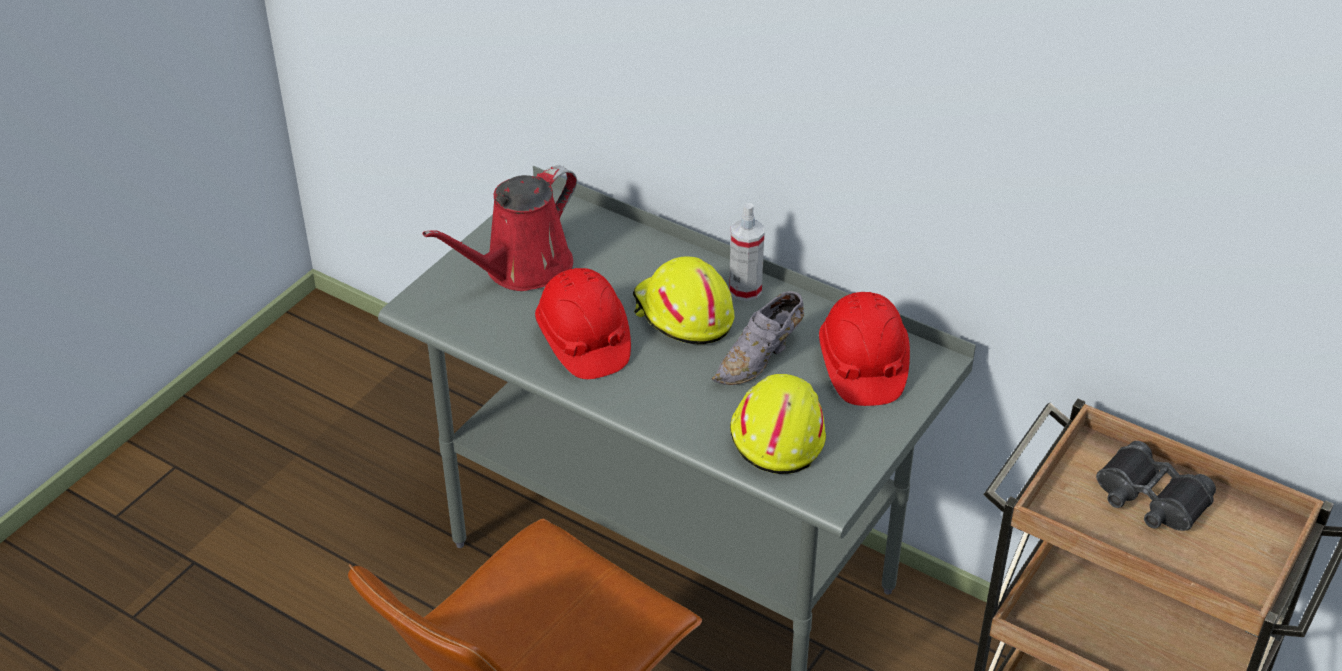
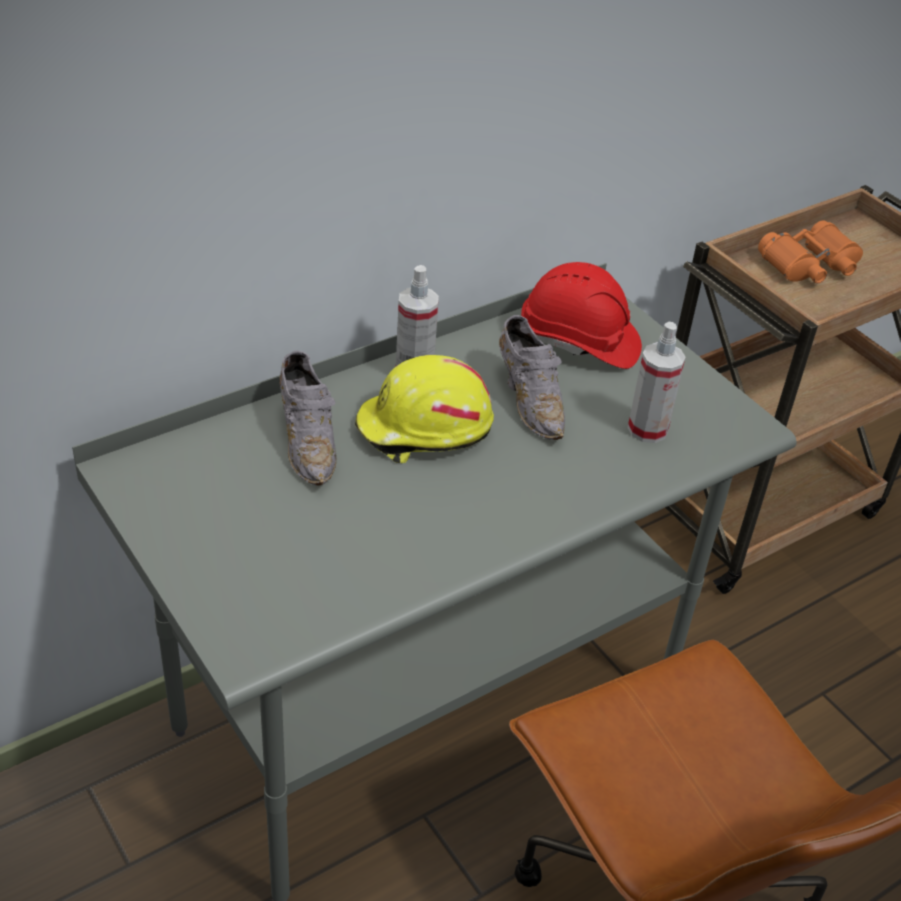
camera: 70 degrees left, 0 degrees up
red watering can [423,165,577,291] -> none
red hard hat [535,268,631,379] -> none
yellow hard hat [730,374,826,474] -> spray bottle [628,322,686,443]
black binoculars [1096,441,1216,531] -> orange binoculars [758,221,863,283]
none -> grey shoe [279,351,336,485]

